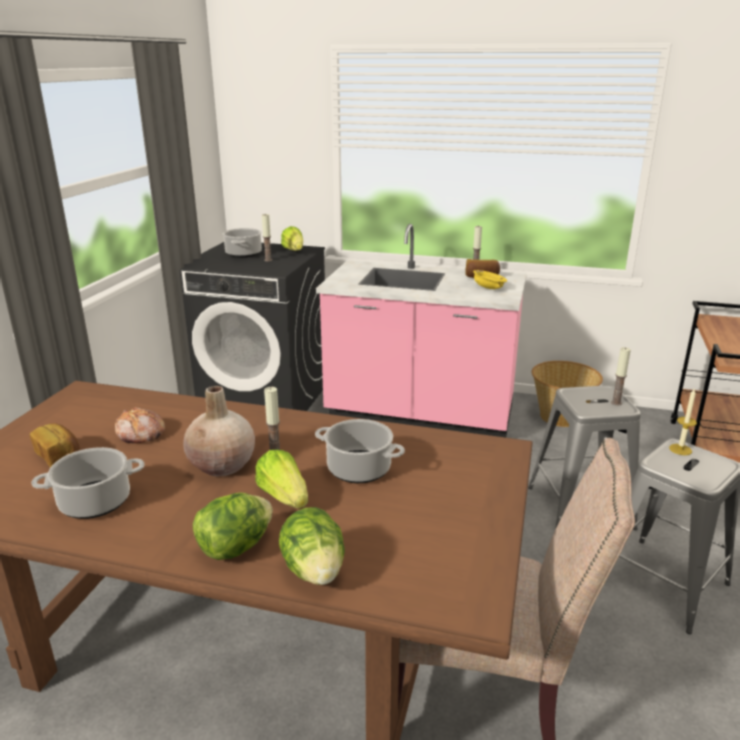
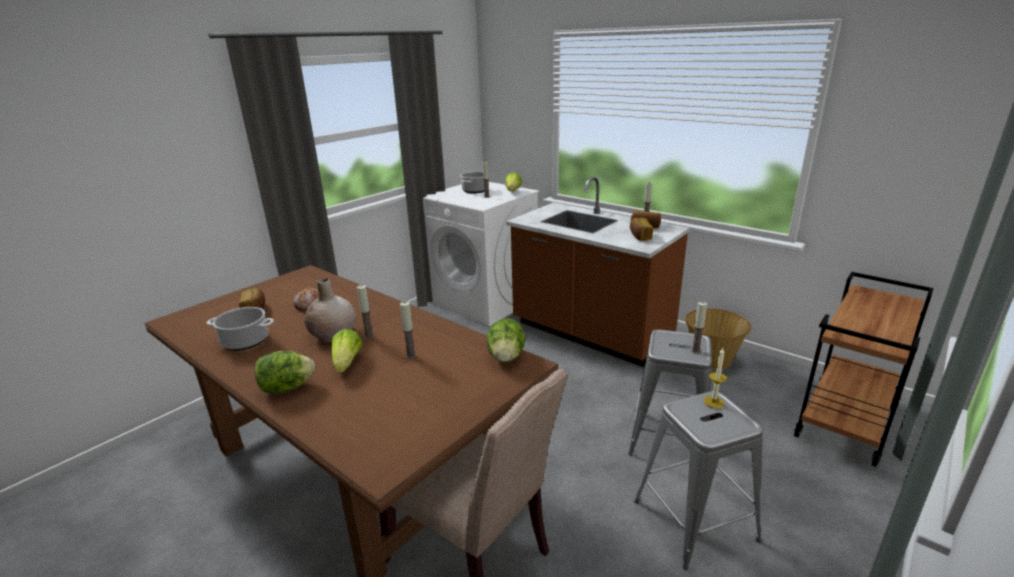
camera: 25 degrees right, 0 degrees up
black washing machine [180,242,325,411] -> white washing machine [423,182,539,326]
lettuce [279,507,345,585] -> lettuce moved to [487,318,525,362]
cooking pot [315,419,405,483] -> candle [400,301,416,359]
pink counter [316,224,527,437] -> brown counter [506,177,690,367]
yellow bowl [473,270,507,289] -> bread [630,218,654,241]

